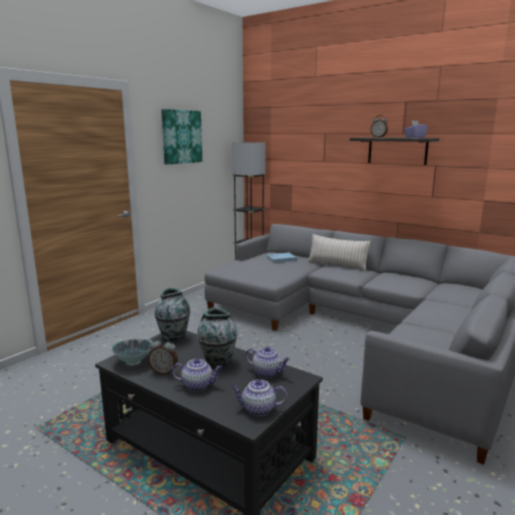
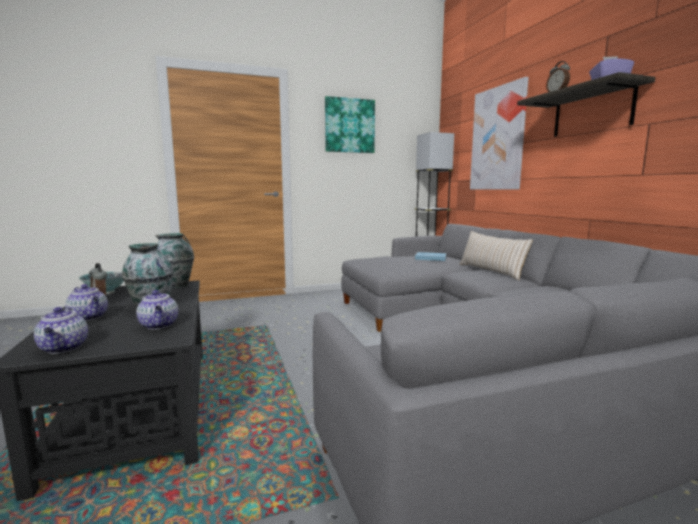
camera: 35 degrees right, 5 degrees down
teapot [231,379,287,416] -> teapot turned 150 degrees counterclockwise [34,307,88,354]
none -> picture [470,77,529,189]

